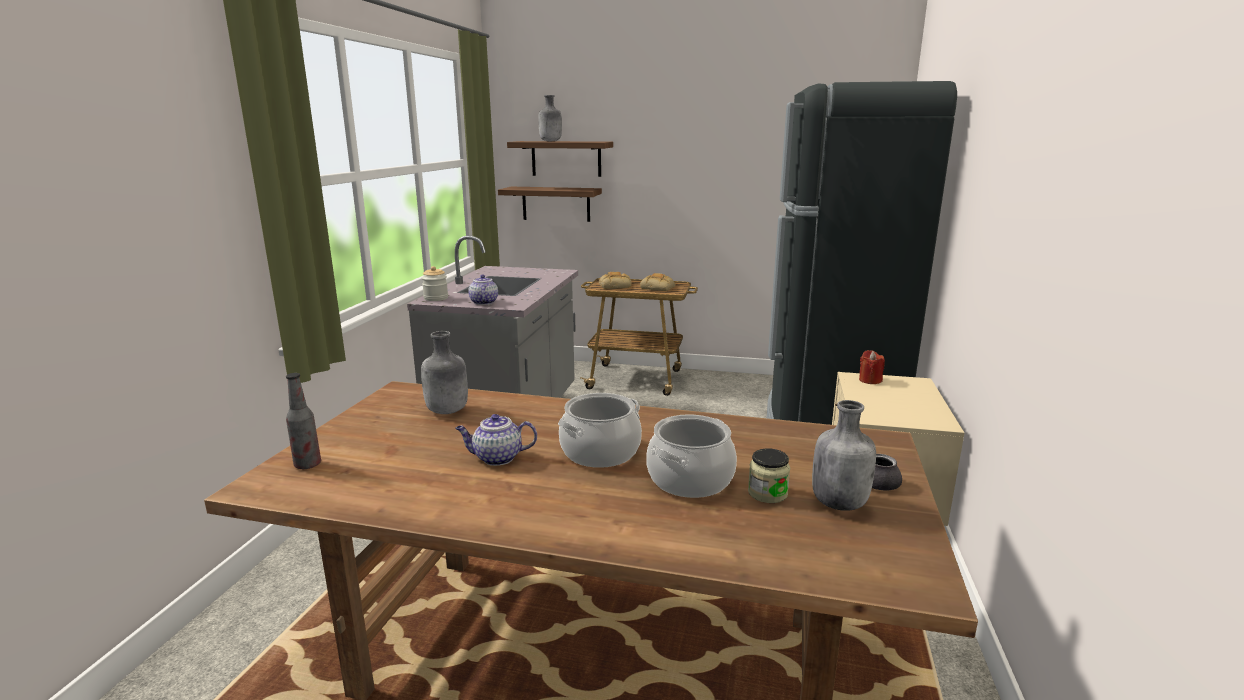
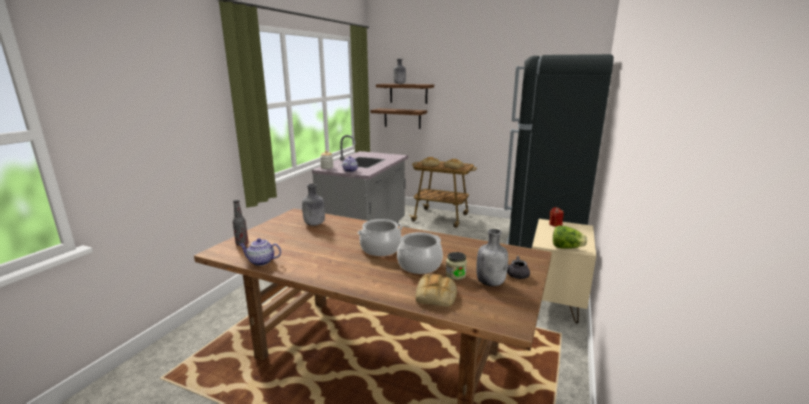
camera: 10 degrees right, 0 degrees up
teapot [455,414,537,466] -> teapot moved to [239,238,281,266]
none -> bread [416,274,457,307]
none -> lettuce [553,225,587,249]

